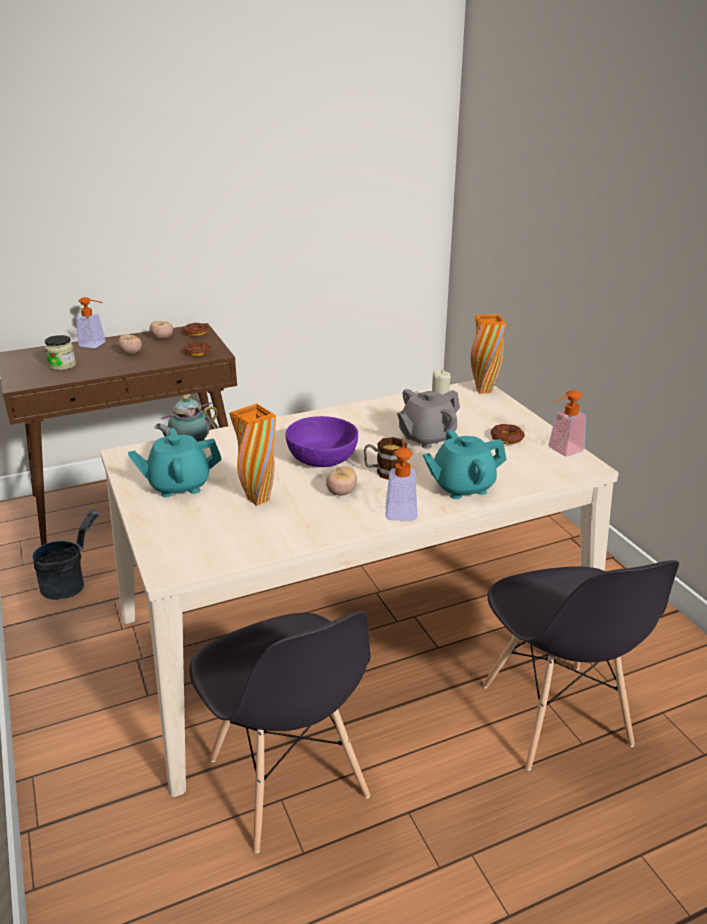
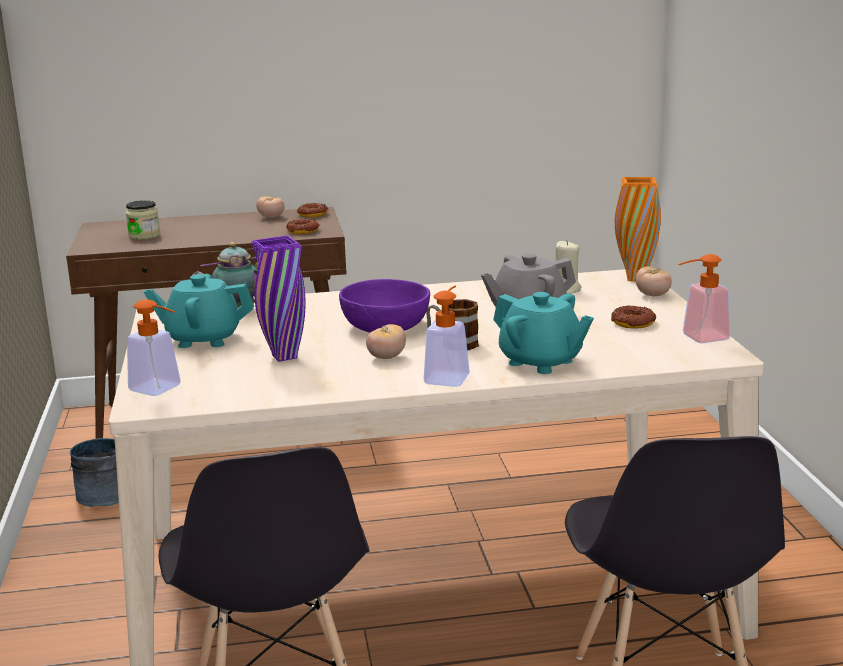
camera: 15 degrees right, 10 degrees down
soap dispenser [76,297,106,348] -> soap dispenser moved to [127,299,181,396]
tomato [118,334,142,354] -> tomato moved to [636,266,672,296]
orange vase [229,404,276,506] -> purple vase [251,235,305,362]
turquoise teapot [423,430,507,499] -> turquoise teapot turned 135 degrees counterclockwise [493,292,594,374]

